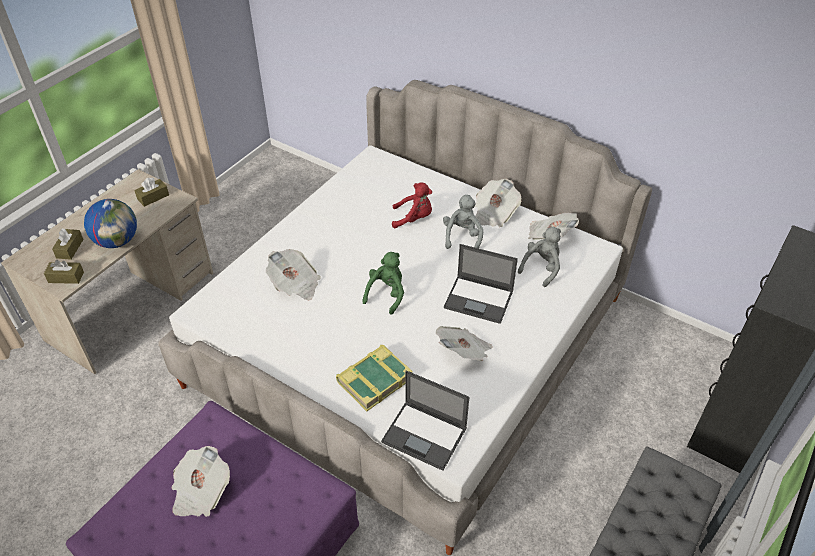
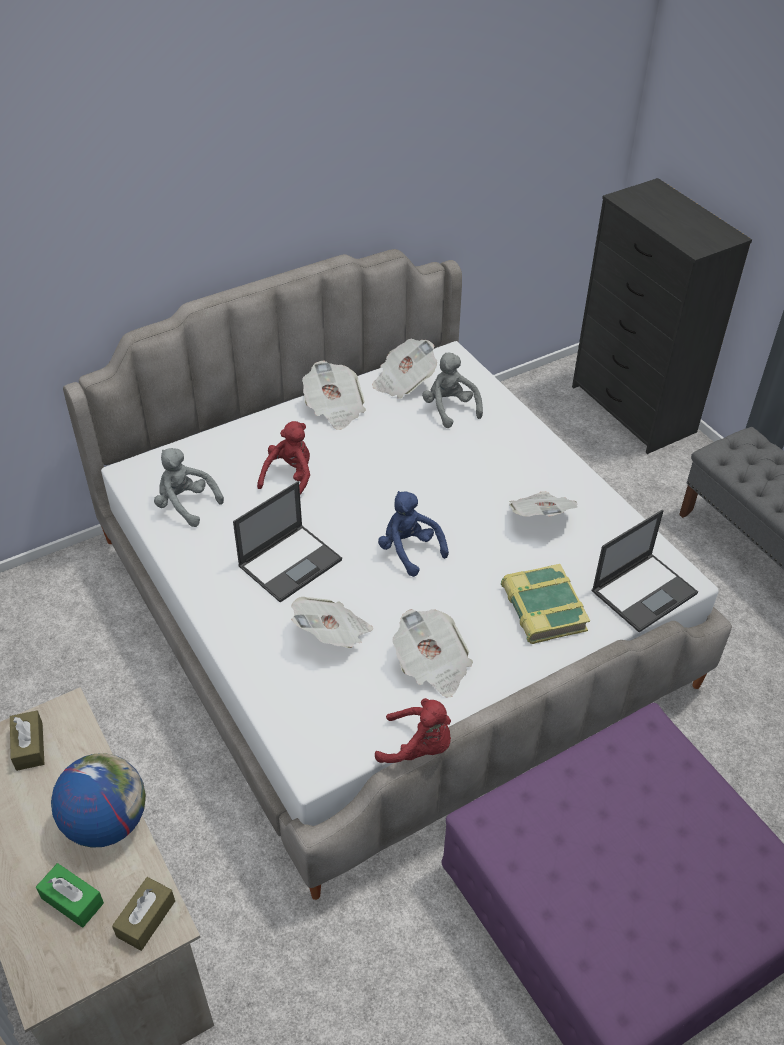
camera: 65 degrees left, 0 degrees up
brown tissue box [52,228,84,260] -> green tissue box [36,863,104,928]
newspaper [171,446,230,517] -> newspaper moved to [392,609,473,698]
green plush toy [362,252,404,314] -> blue plush toy [378,491,449,577]
grey plush toy [443,195,483,249] -> grey plush toy moved to [154,448,224,527]
laptop [444,244,518,324] -> laptop moved to [233,481,342,603]
none -> red plush toy [375,698,451,763]

